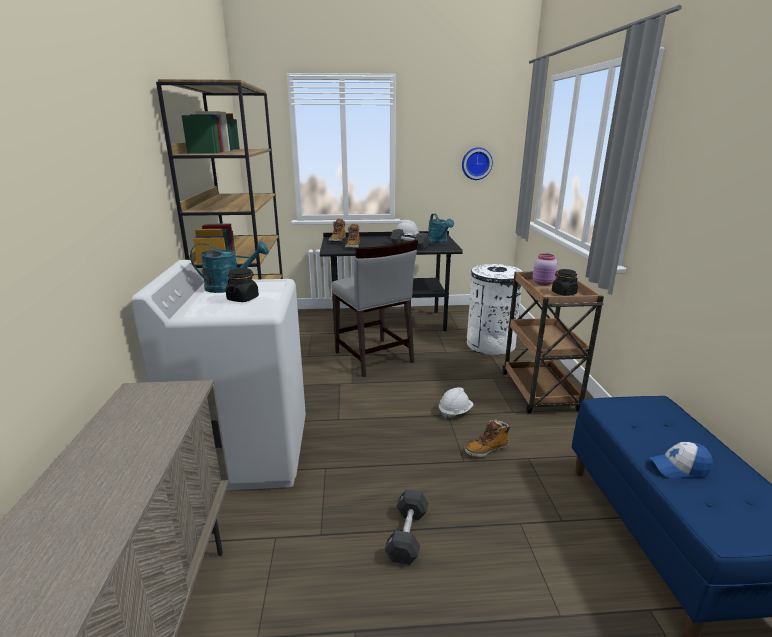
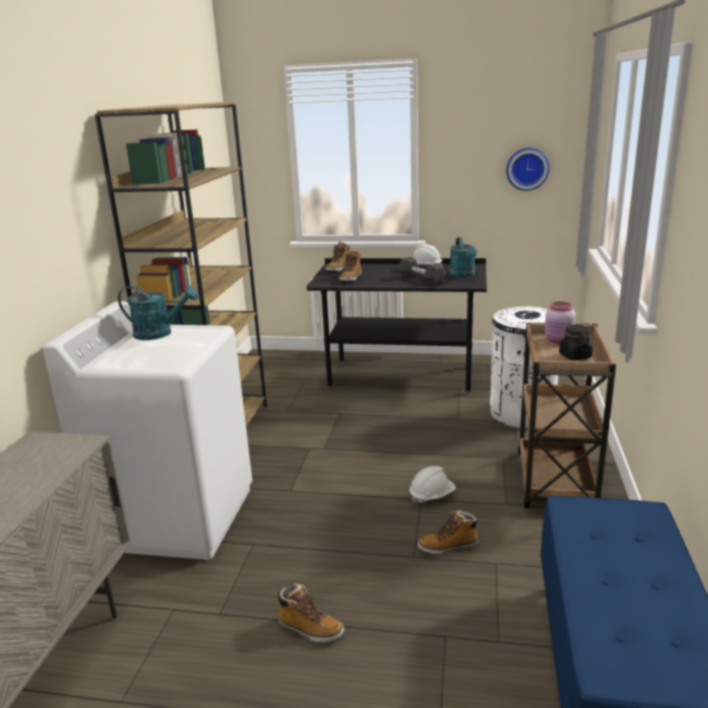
camera: 15 degrees right, 0 degrees up
black jar [226,268,259,302] -> none
grey chair [332,240,418,377] -> none
black dumbbell [385,489,428,565] -> boot [276,584,344,643]
cap [649,442,713,479] -> none

